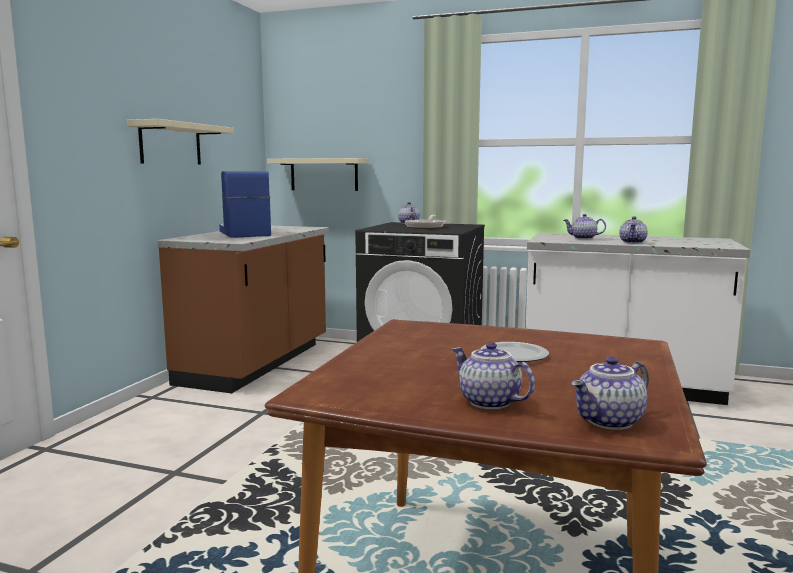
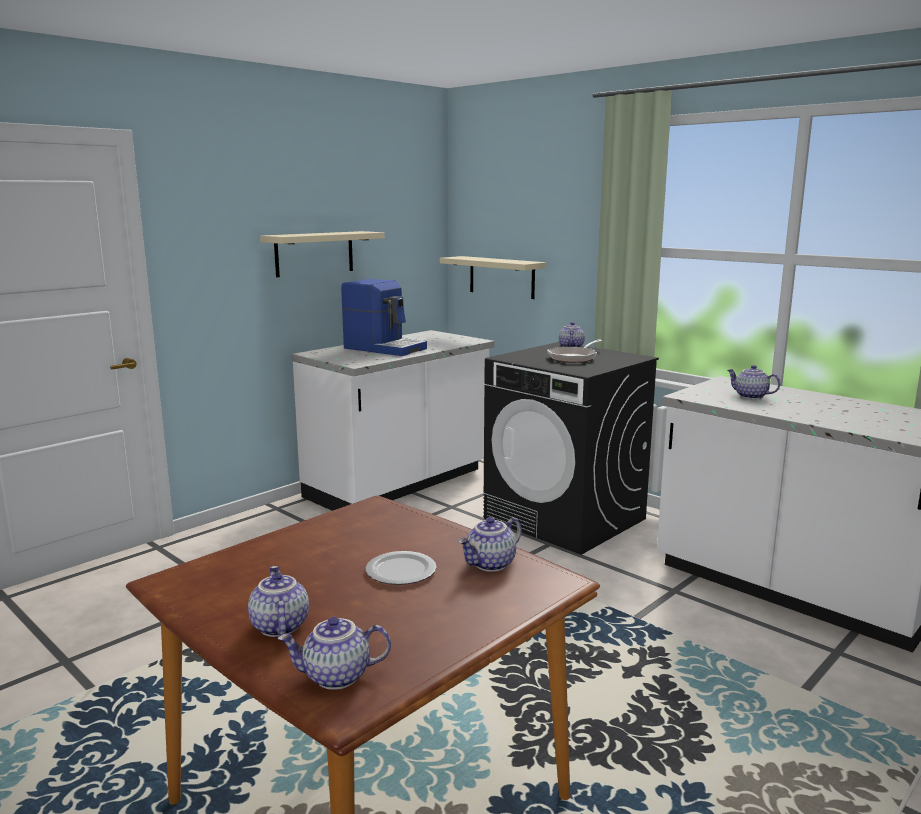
camera: 25 degrees right, 5 degrees up
brown counter [157,226,329,393] -> white counter [291,330,495,511]
coffee machine [219,171,271,238] -> coffee machine turned 120 degrees clockwise [341,279,427,356]
teapot [619,216,648,243] -> teapot moved to [458,517,522,572]

